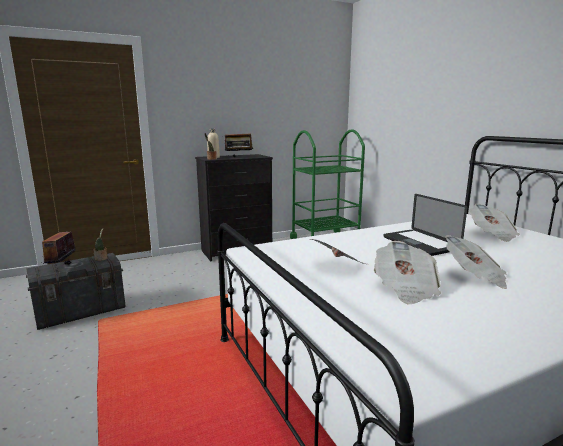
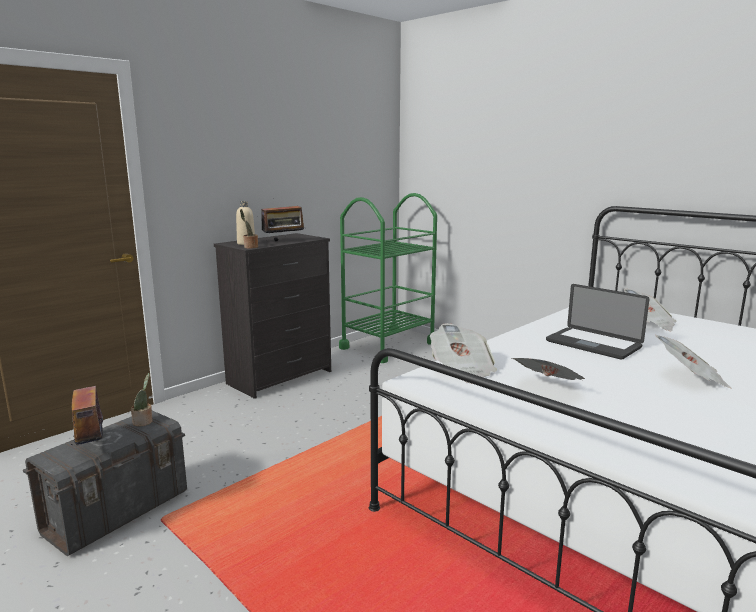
camera: 20 degrees left, 0 degrees up
newspaper [374,241,441,304] -> newspaper moved to [430,323,497,384]

